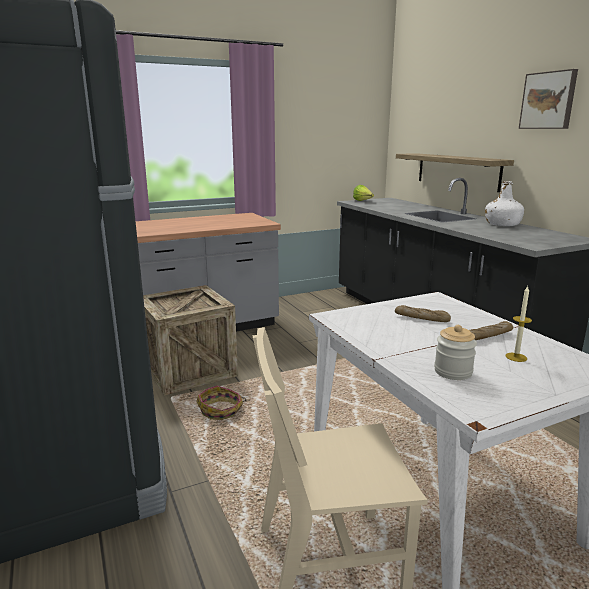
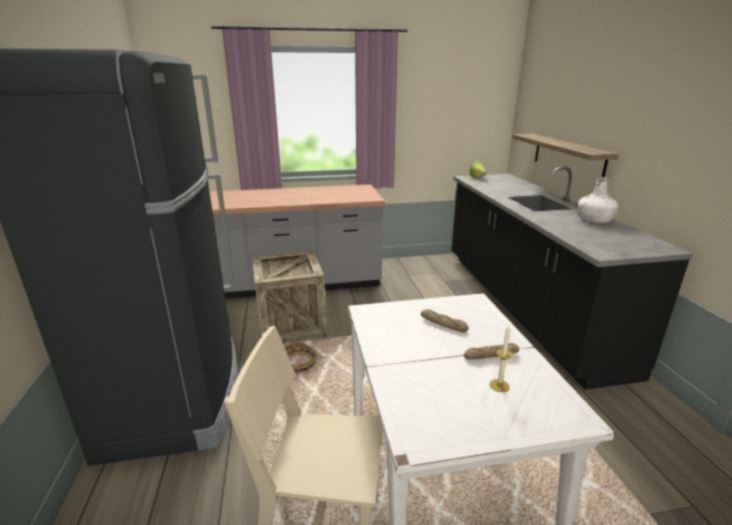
camera: 15 degrees right, 5 degrees up
jar [434,325,477,380] -> none
picture [519,69,578,129] -> none

